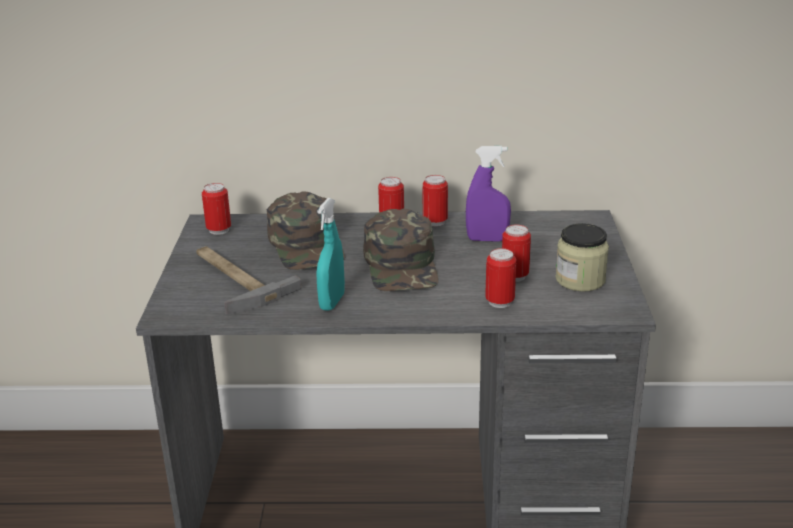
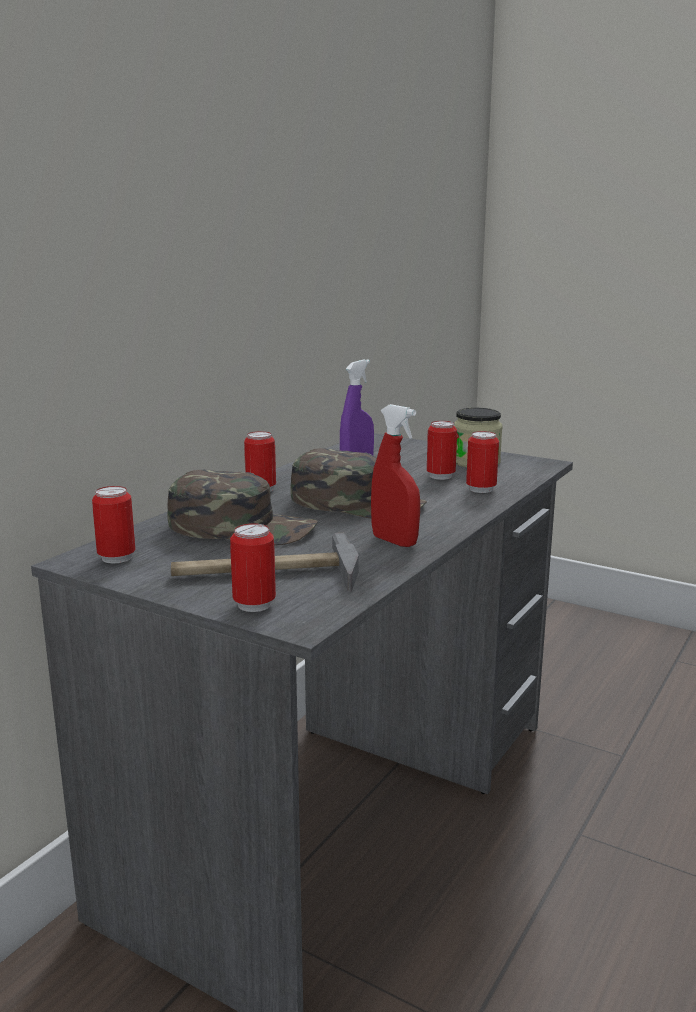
camera: 60 degrees left, 10 degrees down
turquoise spray bottle [316,198,345,311] -> red spray bottle [371,404,420,547]
can [422,175,448,226] -> can moved to [230,523,276,612]

